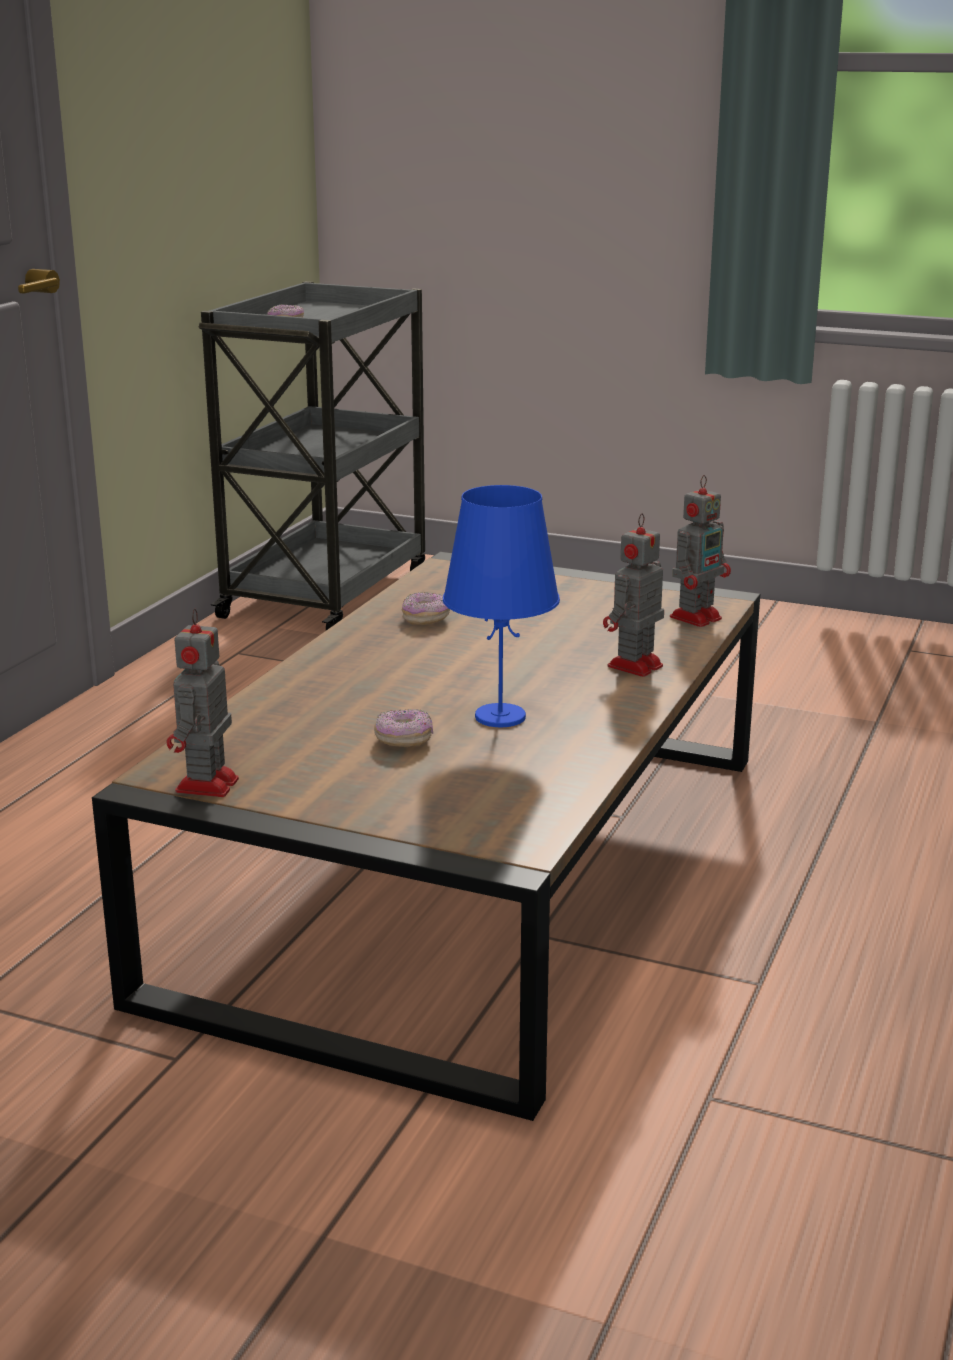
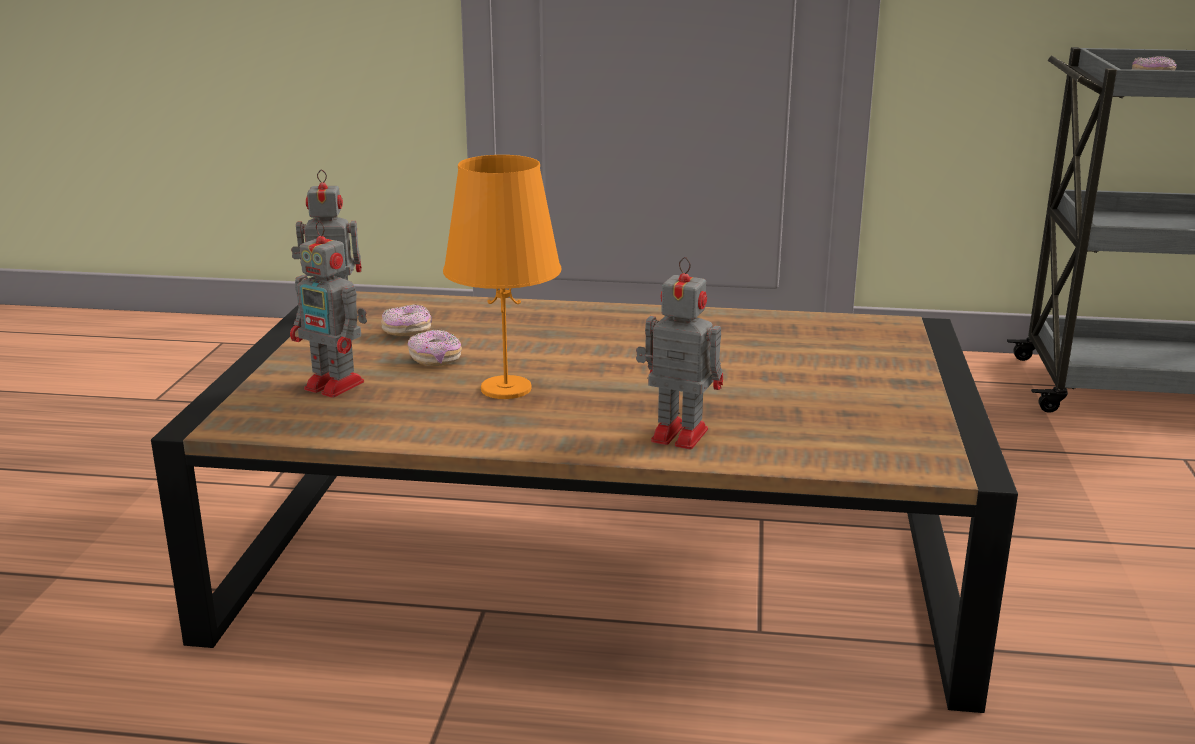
camera: 75 degrees right, 0 degrees up
donut [402,592,450,625] -> donut moved to [381,304,432,336]
blue table lamp [443,485,560,727] -> orange table lamp [443,155,562,399]
toy robot [670,475,731,627] -> toy robot moved to [290,221,367,398]

